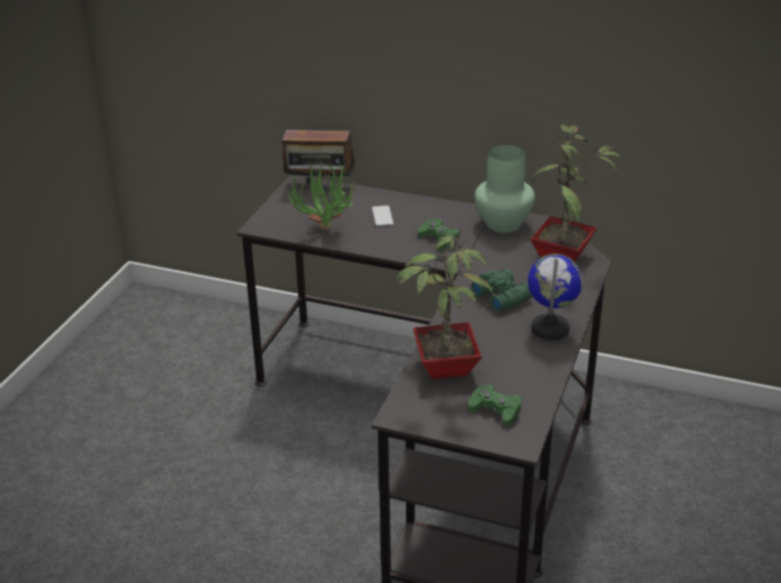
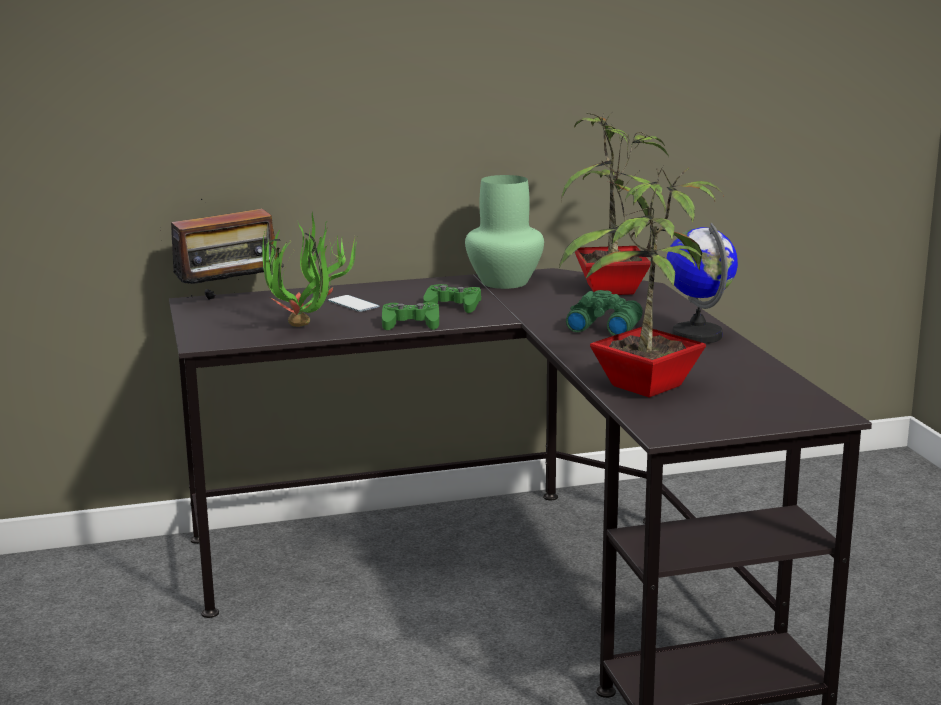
camera: 35 degrees left, 15 degrees down
green game controller [468,384,522,427] -> green game controller moved to [382,302,439,330]

